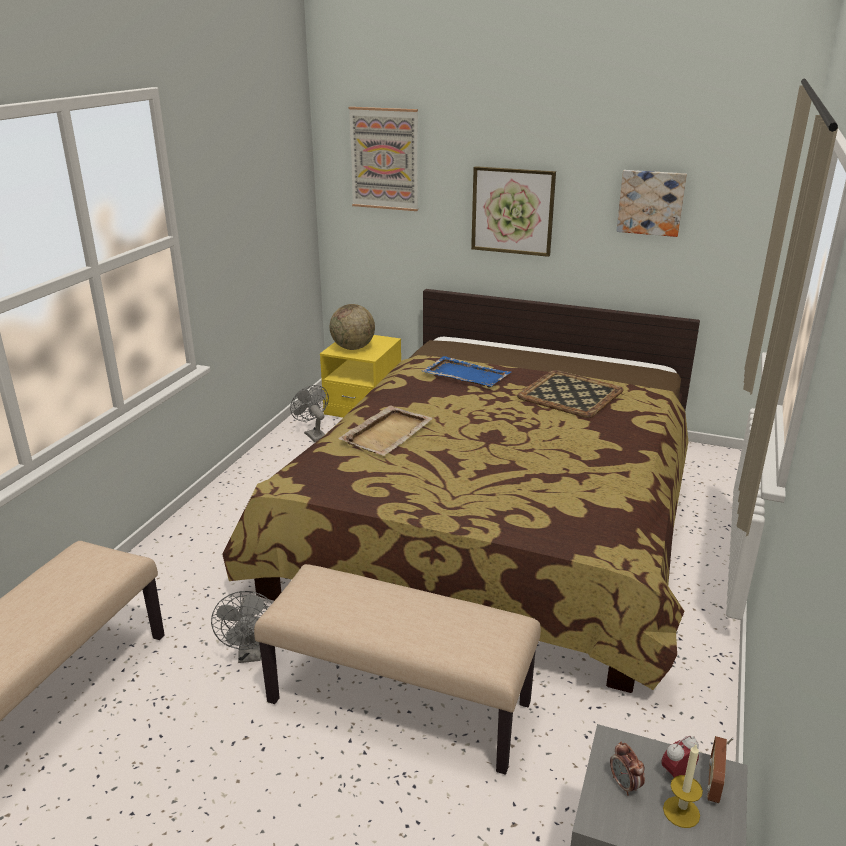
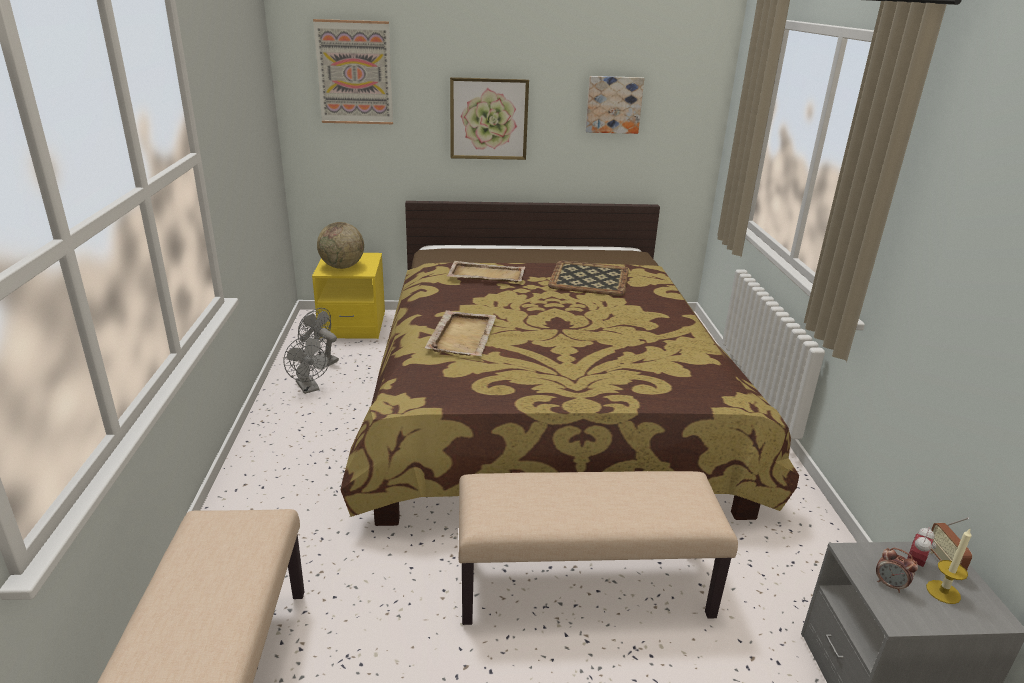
camera: 25 degrees left, 0 degrees up
grey fan [211,591,272,663] -> grey fan moved to [283,336,331,394]
blue tray [422,356,511,387] -> beige tray [447,261,525,283]

